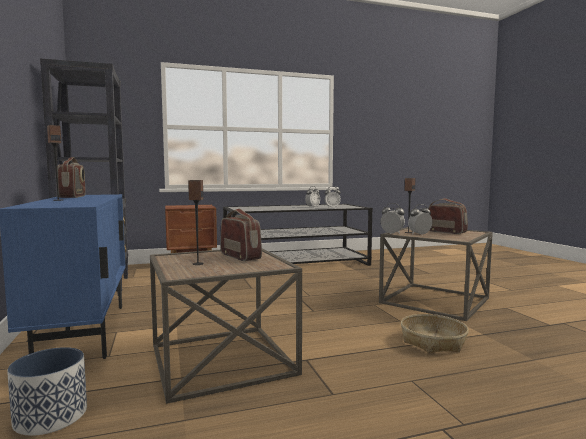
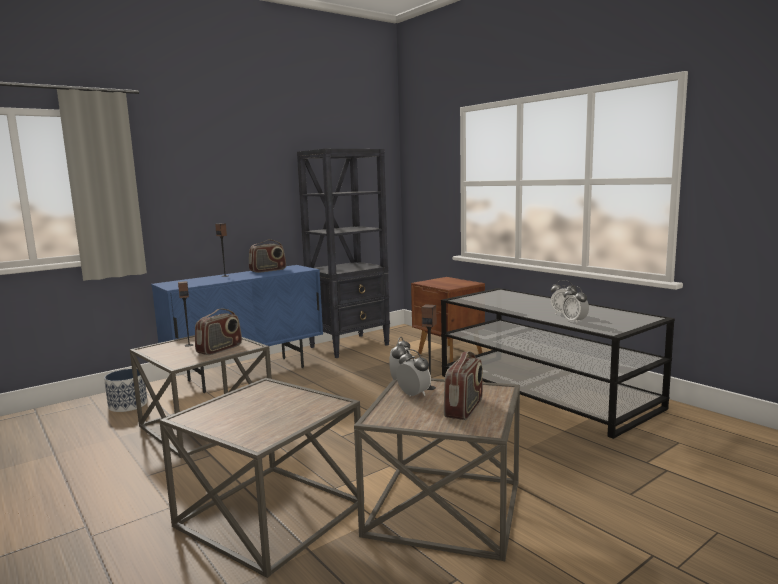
camera: 70 degrees right, 5 degrees up
basket [401,314,469,353] -> brown side table [159,378,364,578]

